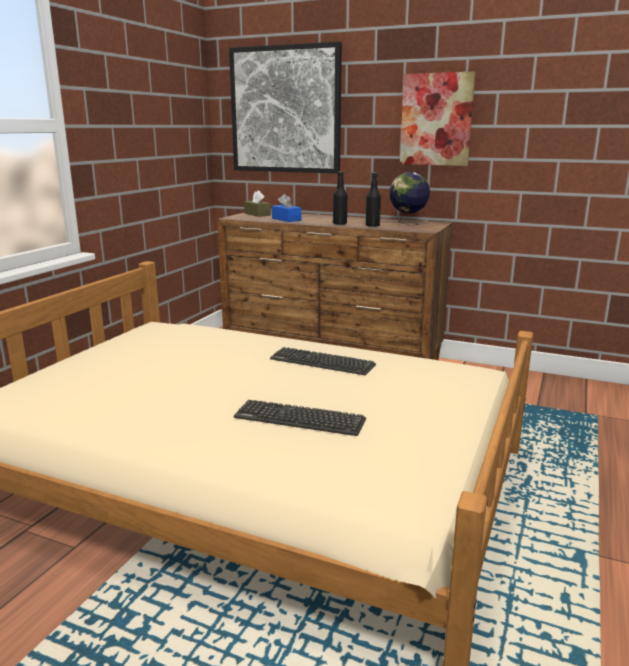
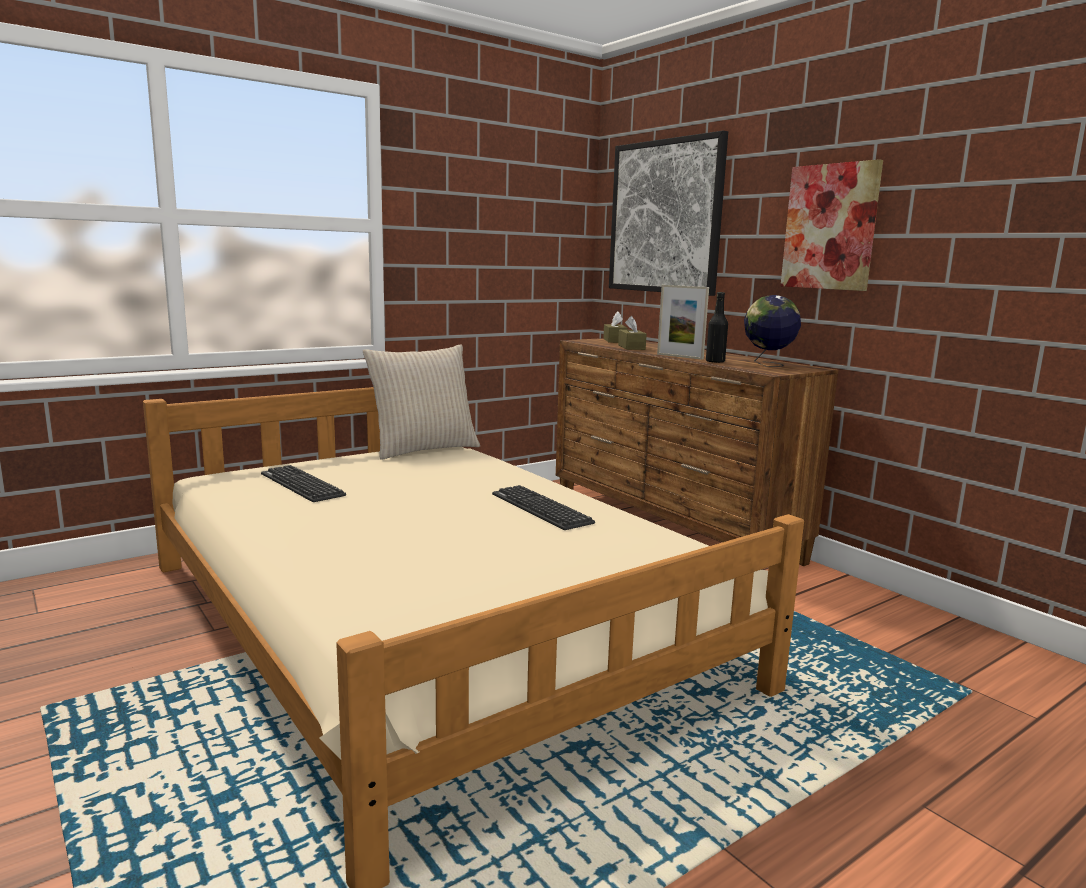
camera: 30 degrees right, 5 degrees down
keyboard [234,400,366,436] -> keyboard moved to [261,465,346,502]
blue tissue box [272,194,301,222] -> brown tissue box [618,316,647,350]
black bottle [333,171,347,225] -> picture frame [657,285,709,360]
none -> beige pillow [363,344,480,460]

